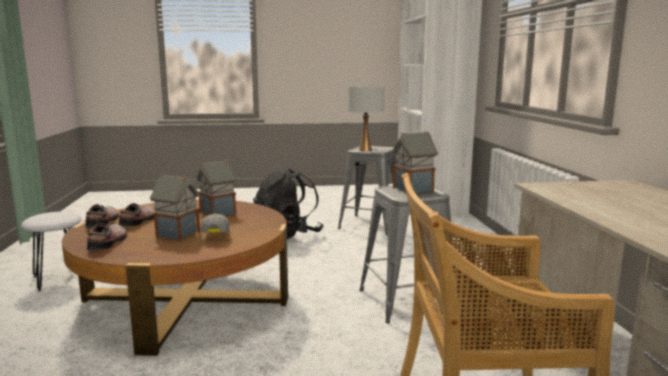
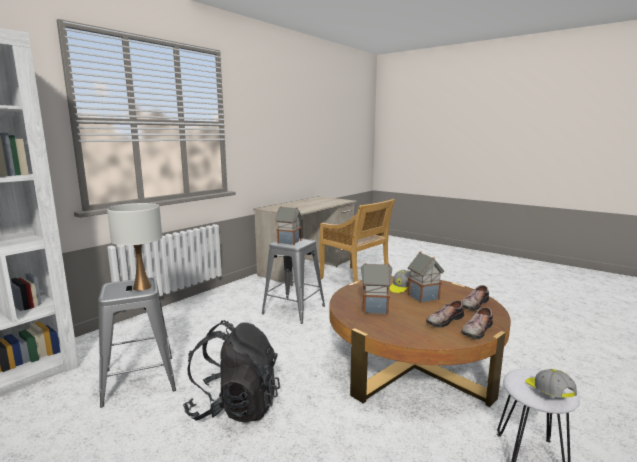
camera: 135 degrees left, 0 degrees up
none -> cap [526,369,577,398]

